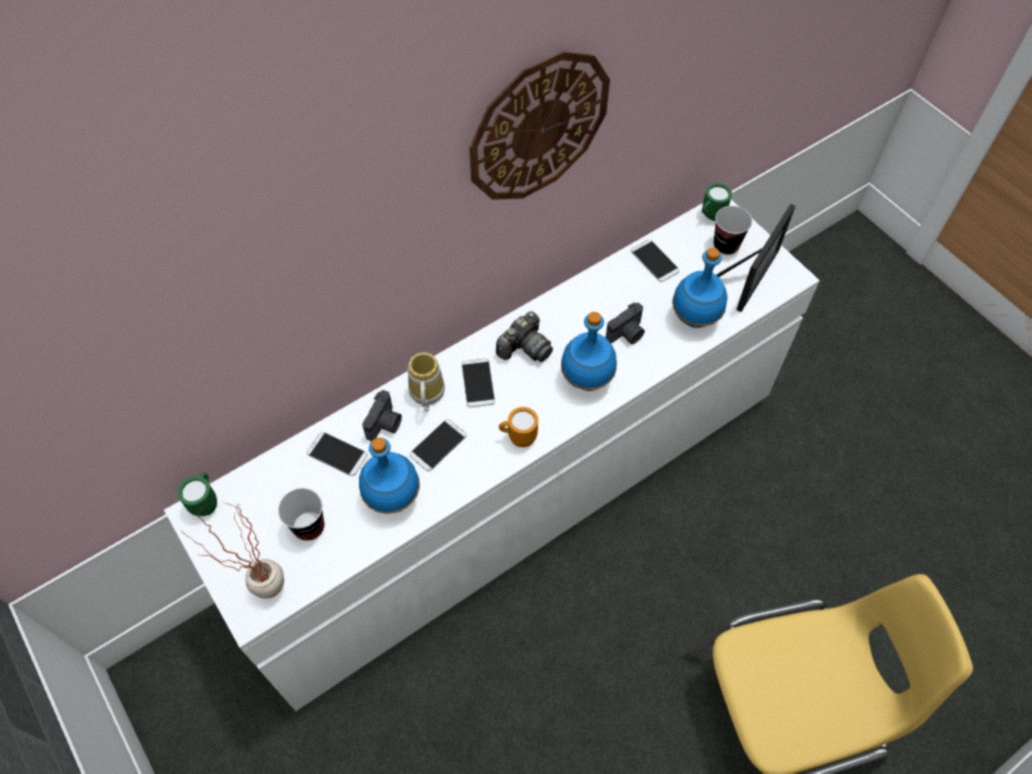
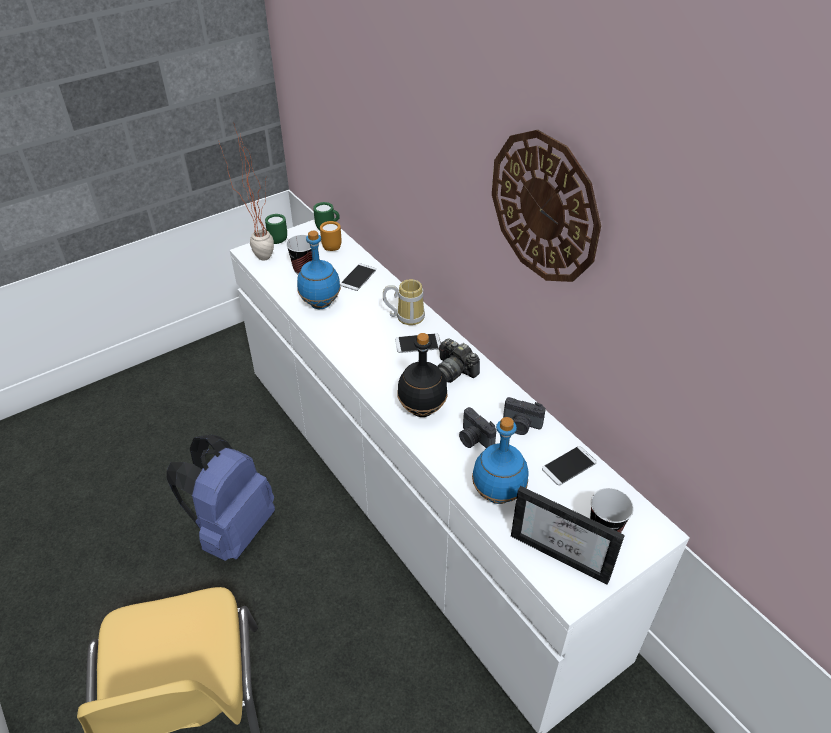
camera: 90 degrees right, 15 degrees down
camera [362,390,402,441] -> camera moved to [503,397,546,435]
phone [410,419,467,471] -> none
orange mug [499,407,538,447] -> orange mug moved to [320,221,342,251]
blue bottle [561,312,617,391] -> black bottle [397,333,447,417]
green mug [702,183,732,221] -> green mug moved to [265,214,287,244]
none -> blue backpack [167,435,275,561]

